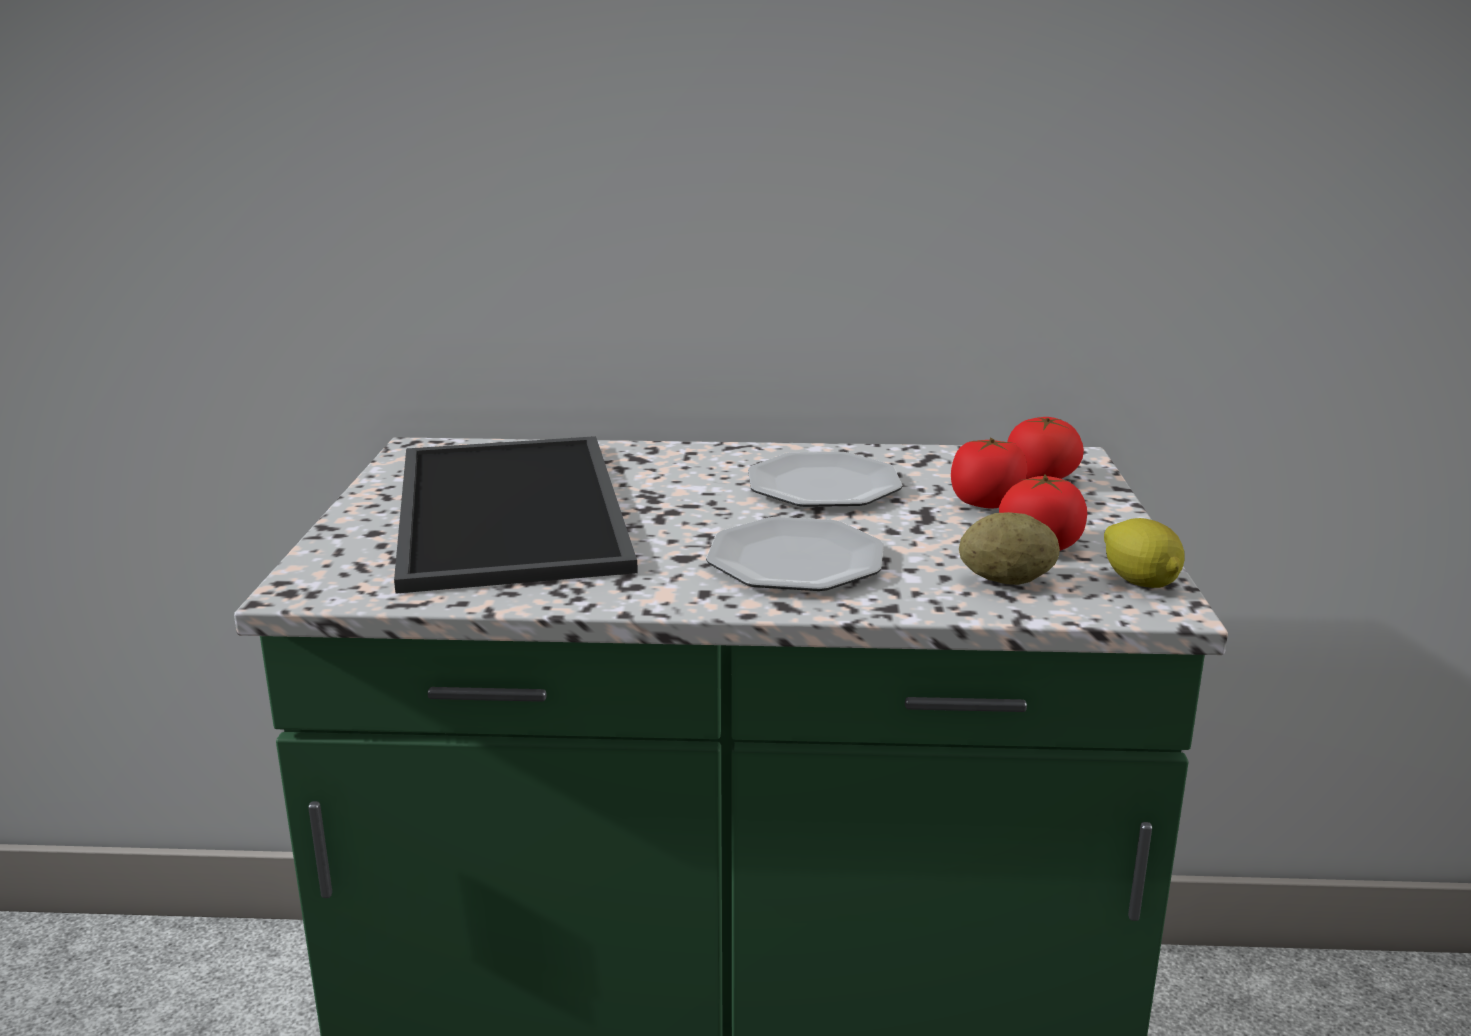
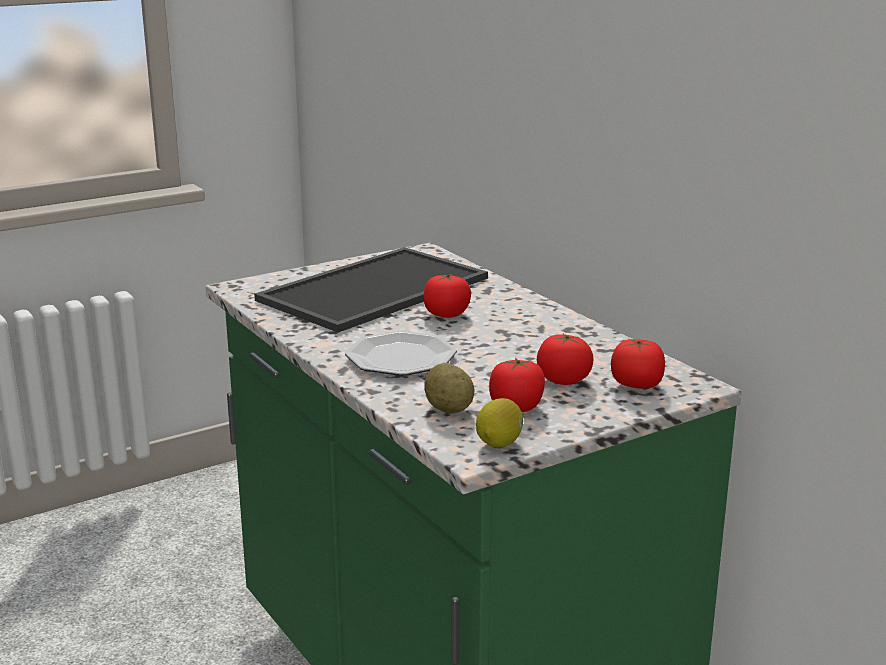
camera: 55 degrees right, 0 degrees up
plate [748,452,903,507] -> none
none -> tomato [424,274,471,318]

